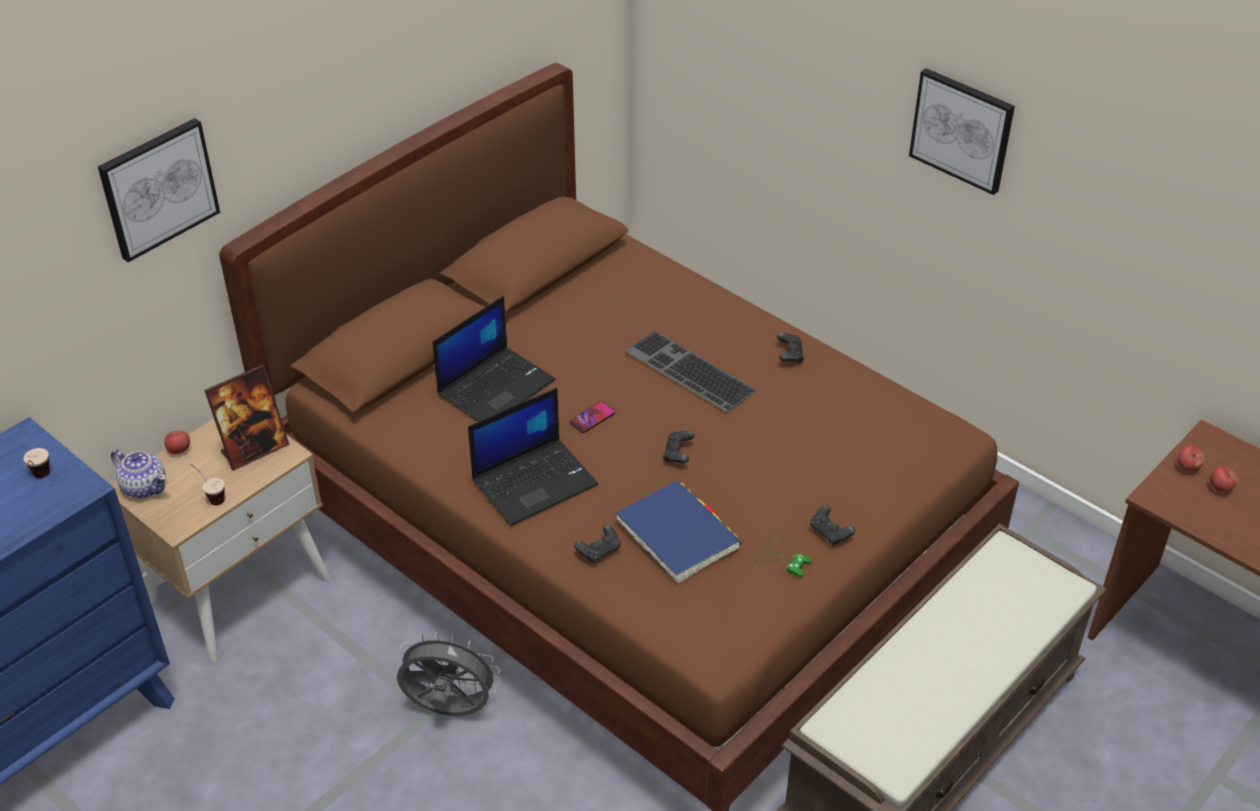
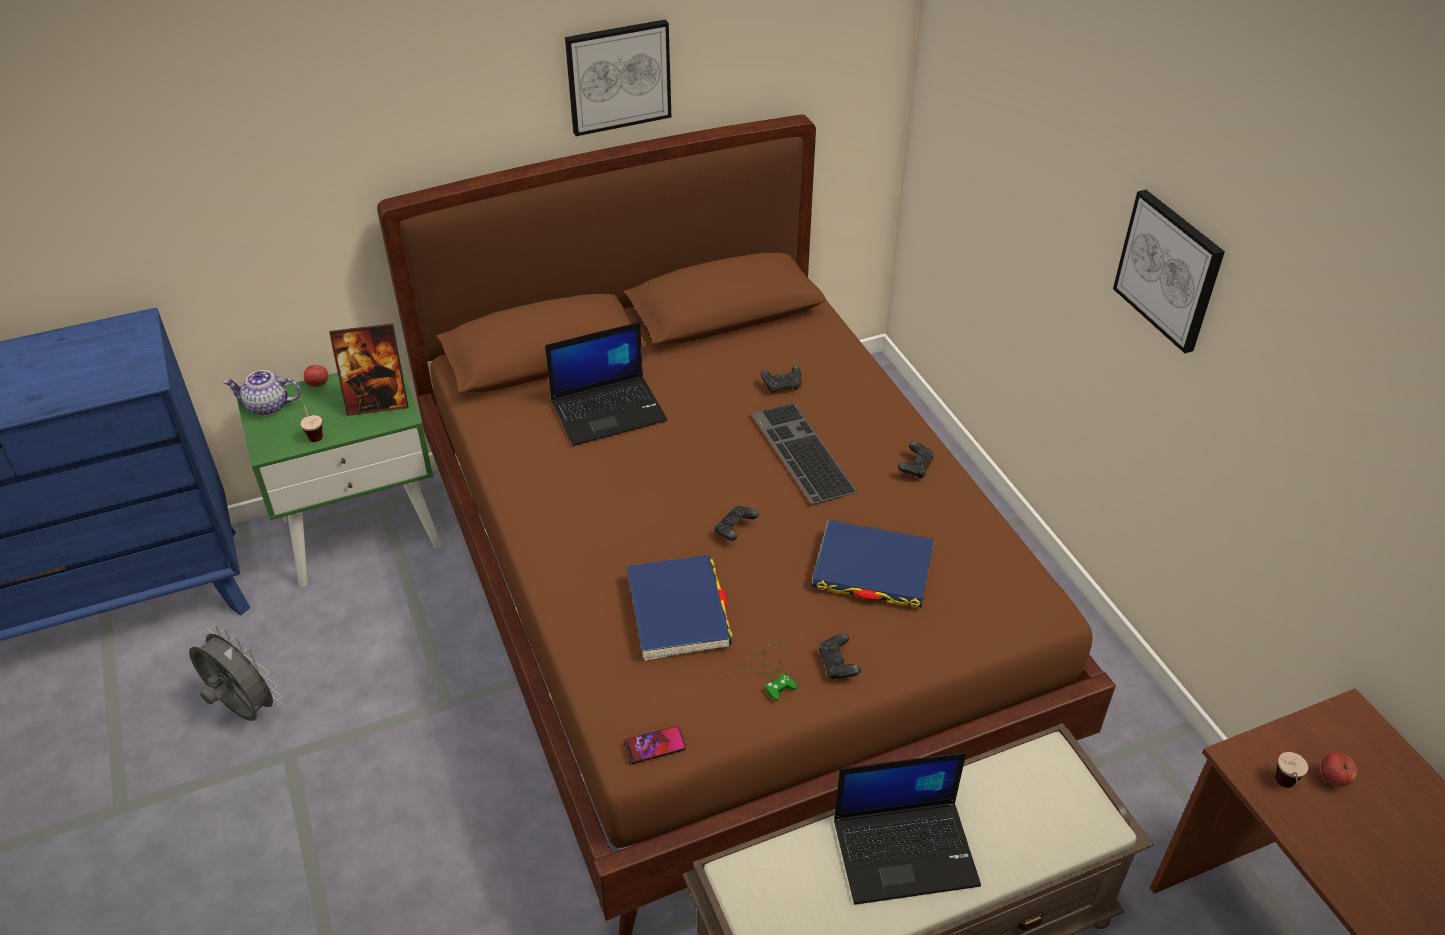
camera: 25 degrees right, 0 degrees up
cup [23,448,50,478] -> cup moved to [1275,752,1309,788]
picture [98,118,220,262] -> picture moved to [565,20,671,136]
beige nightstand [109,419,330,662] -> green nightstand [237,367,442,587]
teapot [111,449,166,498] -> teapot turned 120 degrees clockwise [223,370,301,416]
grey fan [396,632,501,716] -> grey fan moved to [189,626,281,721]
laptop [468,388,598,526] -> laptop moved to [834,752,981,905]
phone [569,401,615,433] -> phone moved to [624,726,686,764]
black game controller [574,525,620,564] -> black game controller moved to [761,366,802,393]
apple [1177,446,1205,472] -> none
none -> blue book [812,520,934,607]

